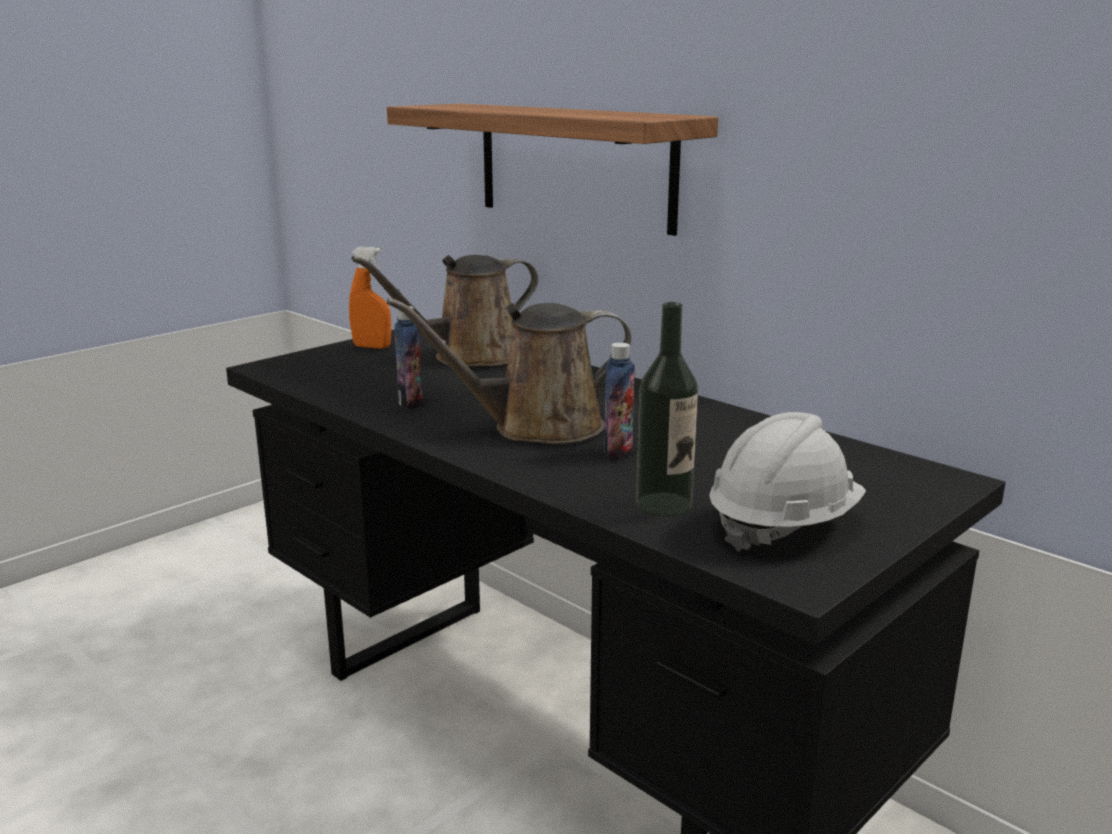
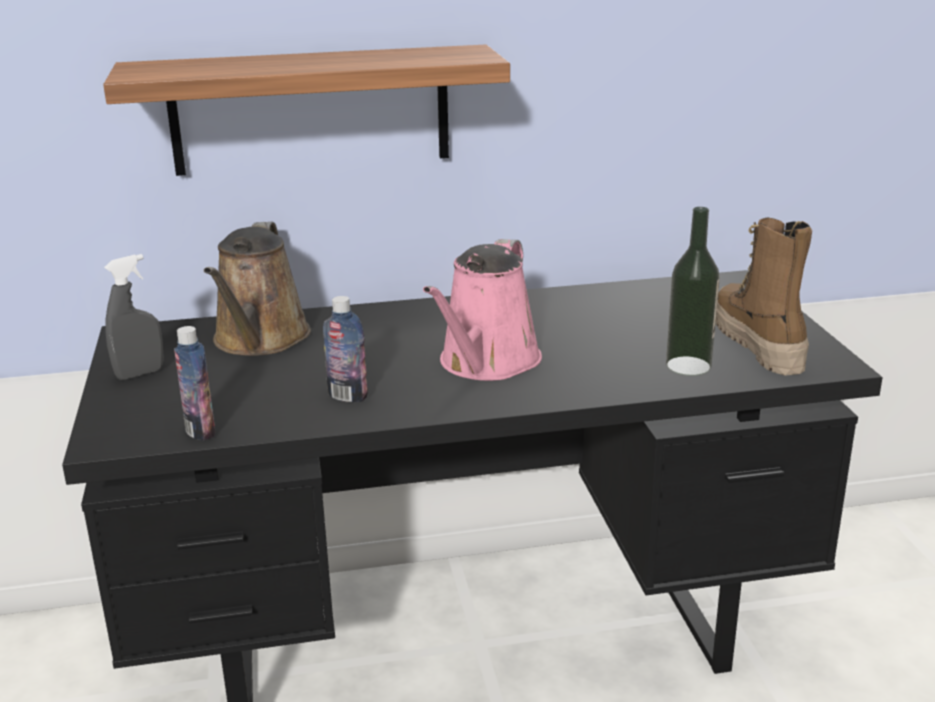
camera: 55 degrees left, 5 degrees up
orange spray bottle [349,247,391,349] -> grey spray bottle [104,254,164,380]
brown watering can [387,298,631,444] -> pink watering can [423,239,542,381]
bottle [604,343,635,460] -> bottle moved to [174,326,215,441]
white hard hat [709,412,866,552] -> boot [716,218,812,376]

